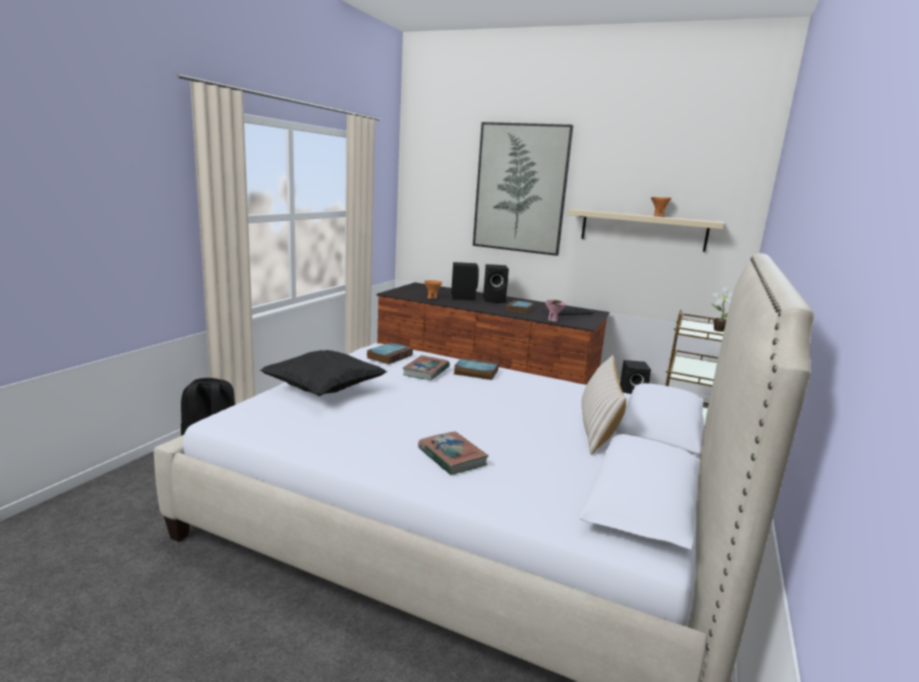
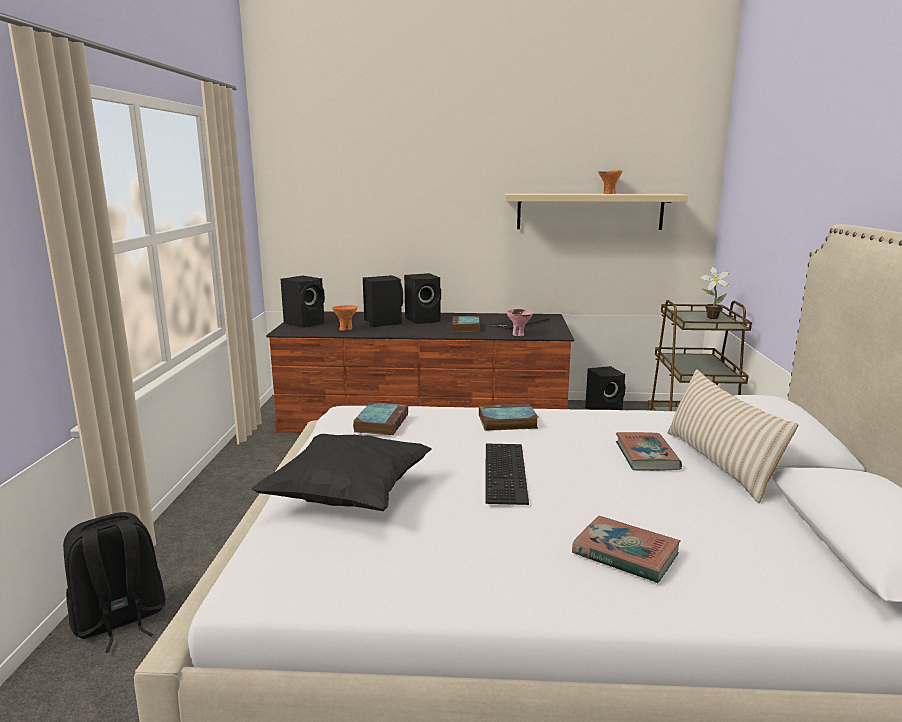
camera: 20 degrees left, 0 degrees up
book [403,355,450,380] -> book moved to [616,432,682,471]
picture [473,122,574,256] -> none
none -> black speaker [281,276,325,328]
none -> keyboard [485,444,529,505]

